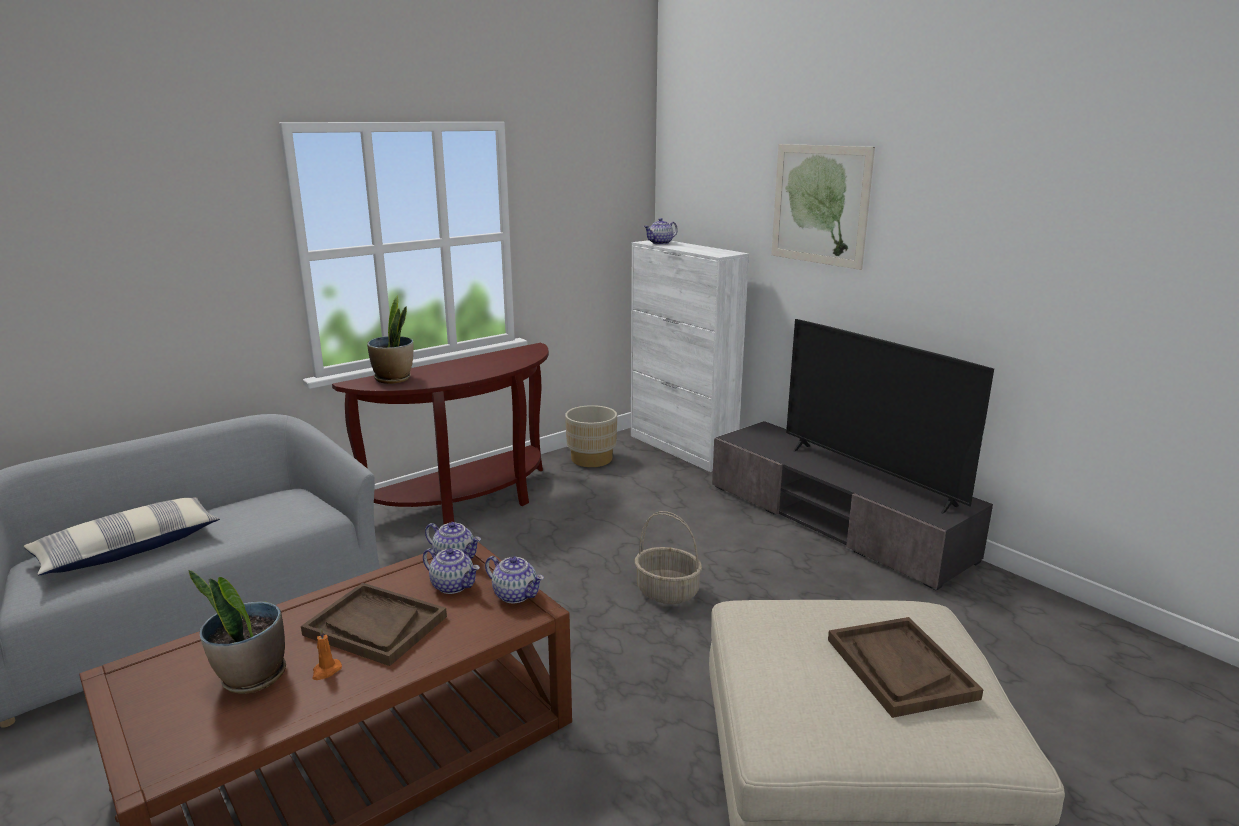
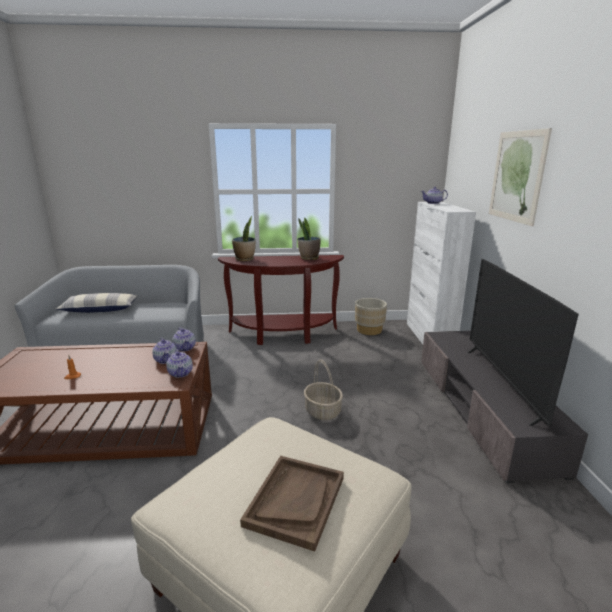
camera: 35 degrees right, 0 degrees up
potted plant [189,570,286,694] -> potted plant moved to [298,217,321,260]
brown tray [301,583,447,666] -> none

